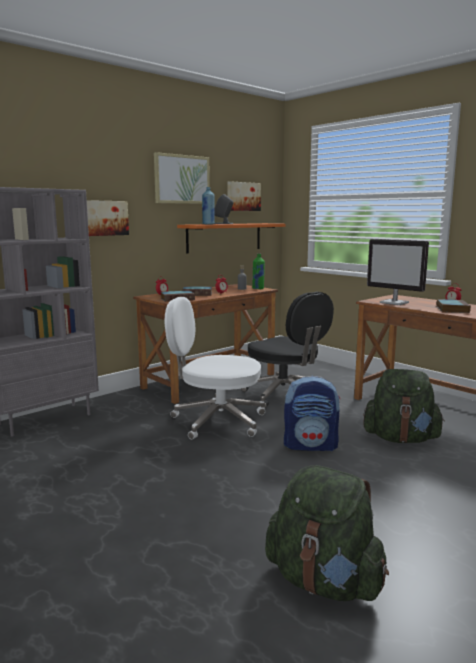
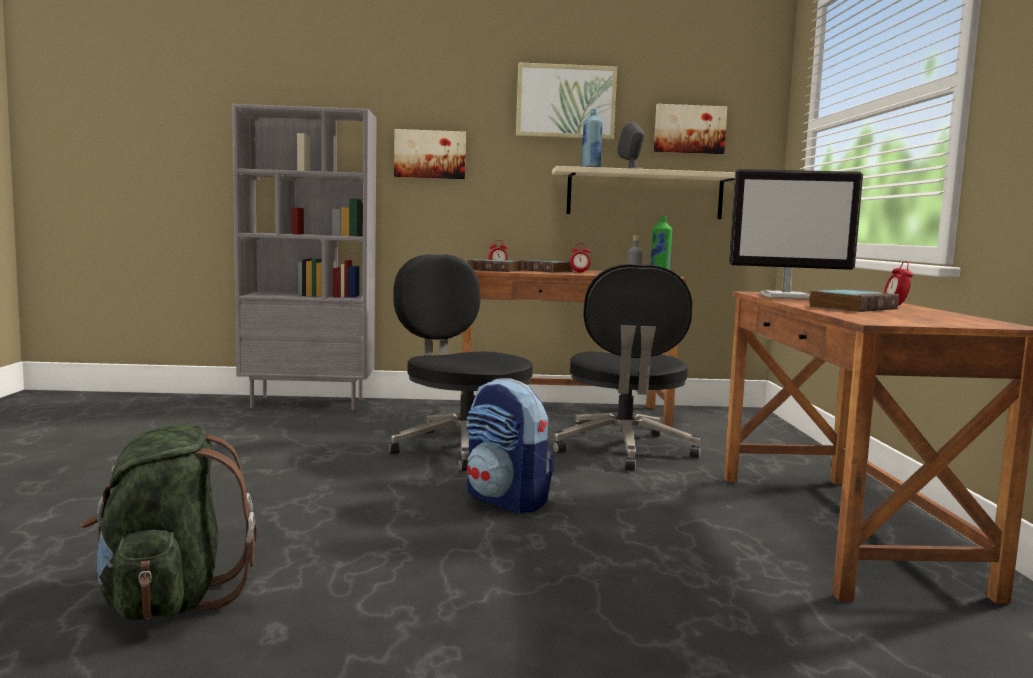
camera: 40 degrees right, 5 degrees down
white office chair [165,297,265,440] -> black office chair [389,254,533,472]
orange shelf [177,223,286,253] -> beige shelf [552,166,735,219]
green backpack [363,369,445,443] -> none
monitor [367,239,429,305] -> monitor turned 75 degrees counterclockwise [729,169,863,299]

